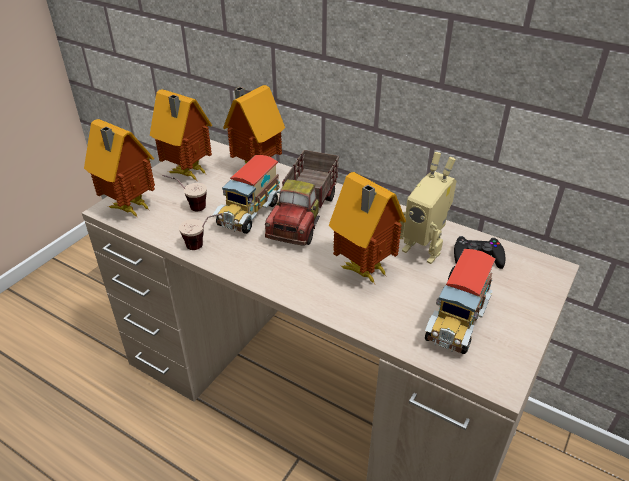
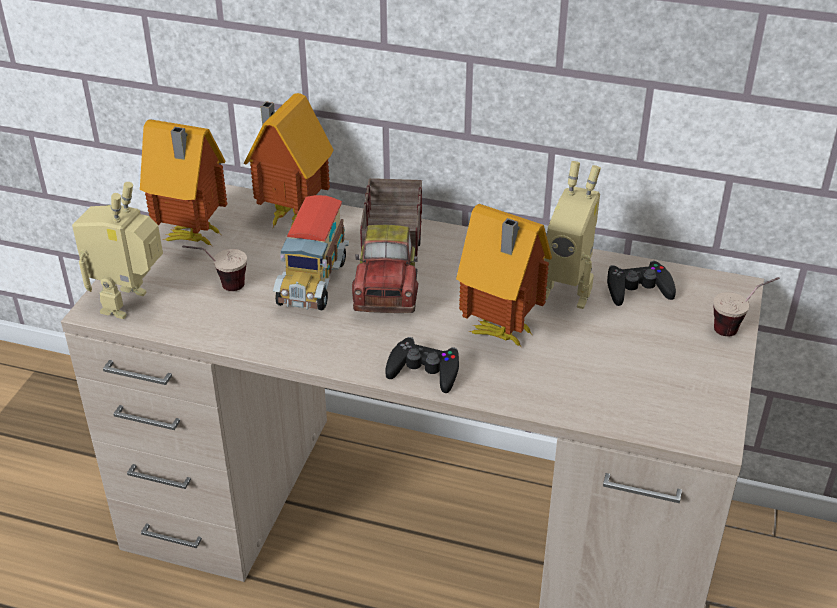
camera: 15 degrees left, 0 degrees up
toy house [84,119,155,218] -> toy robot [72,182,163,319]
cup [179,213,223,250] -> cup moved to [713,277,779,336]
toy truck [425,249,495,354] -> none
none -> black game controller [386,337,459,393]

